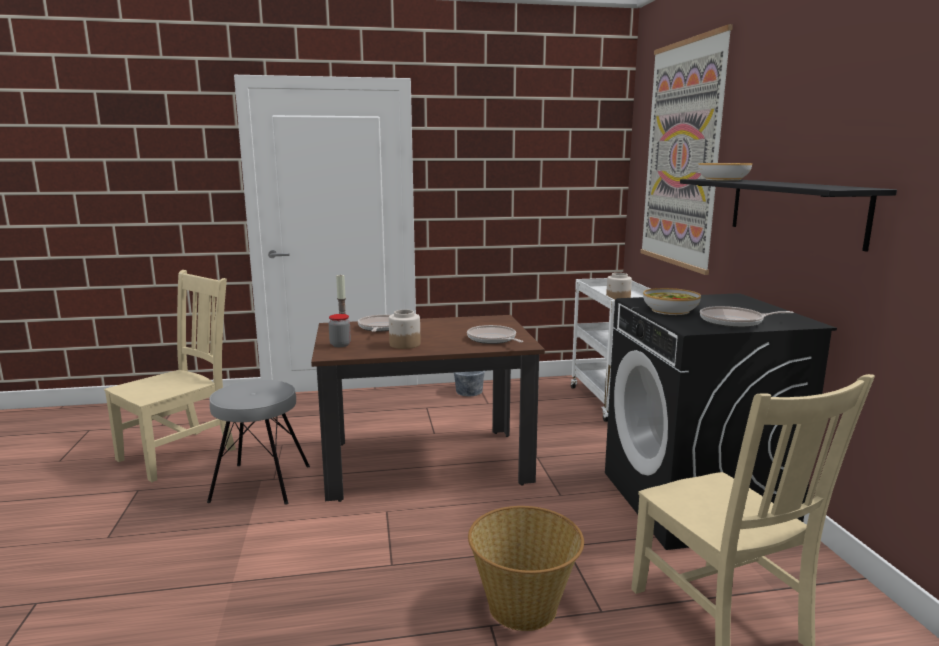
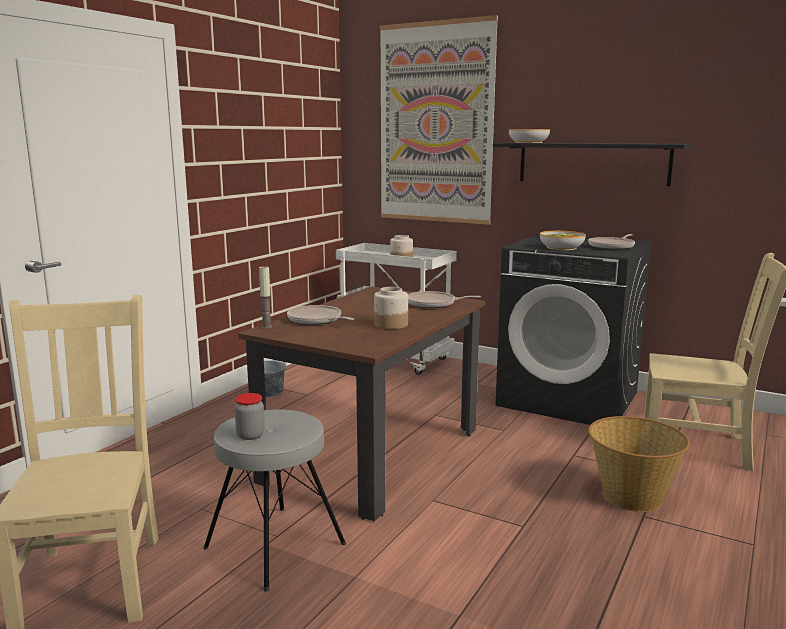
camera: 50 degrees left, 0 degrees up
jar [329,314,351,347] -> jar moved to [234,393,265,440]

